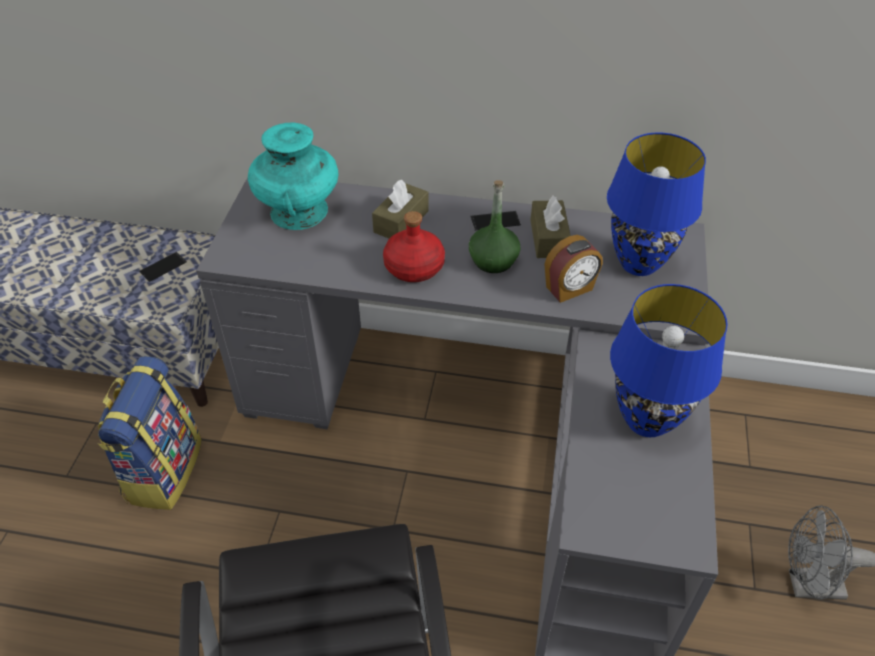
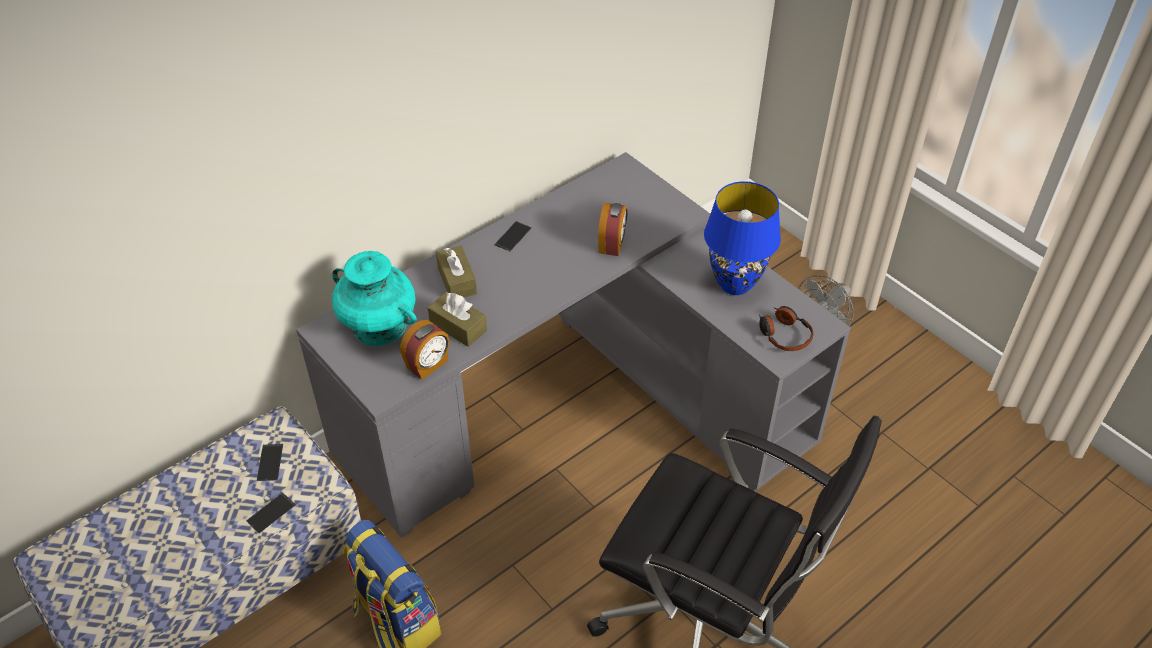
camera: 50 degrees left, 0 degrees up
red bottle [383,211,445,282] -> none
green bottle [469,180,521,273] -> none
brown tissue box [530,195,571,258] -> brown tissue box moved to [428,292,487,347]
blue table lamp [607,133,706,276] -> none
none -> phone [246,493,296,533]
none -> alarm clock [400,320,449,380]
none -> headphones [759,306,814,351]

